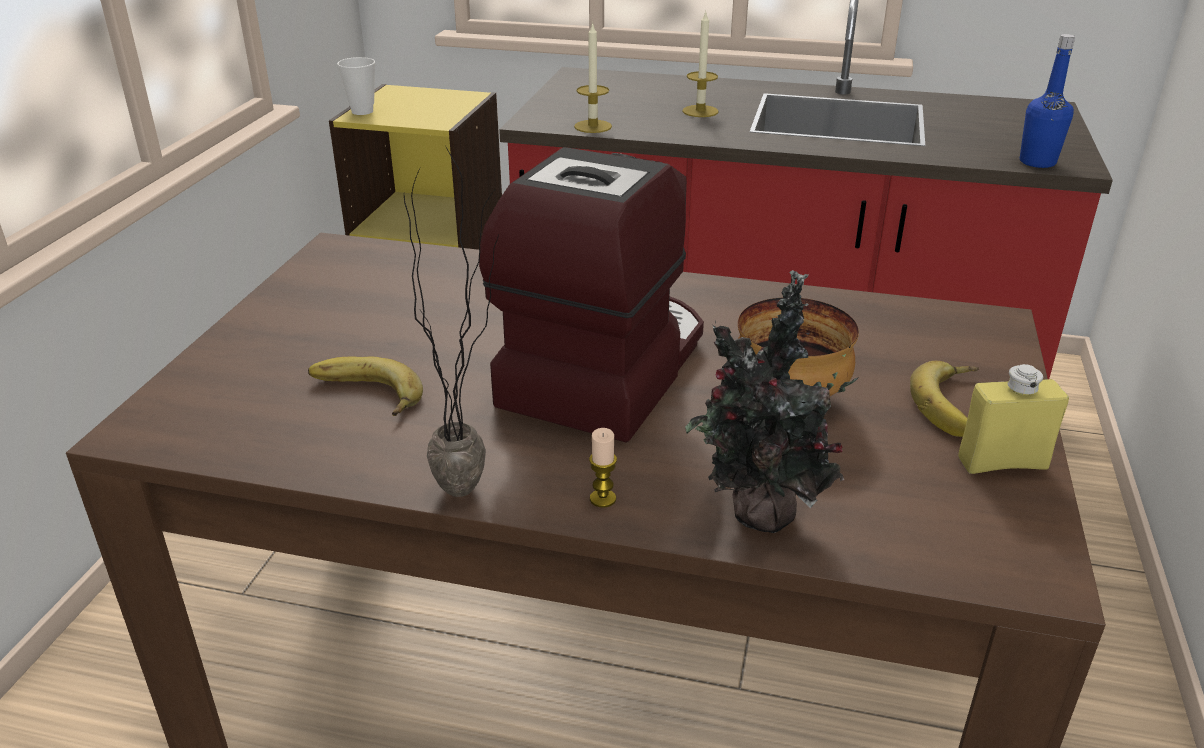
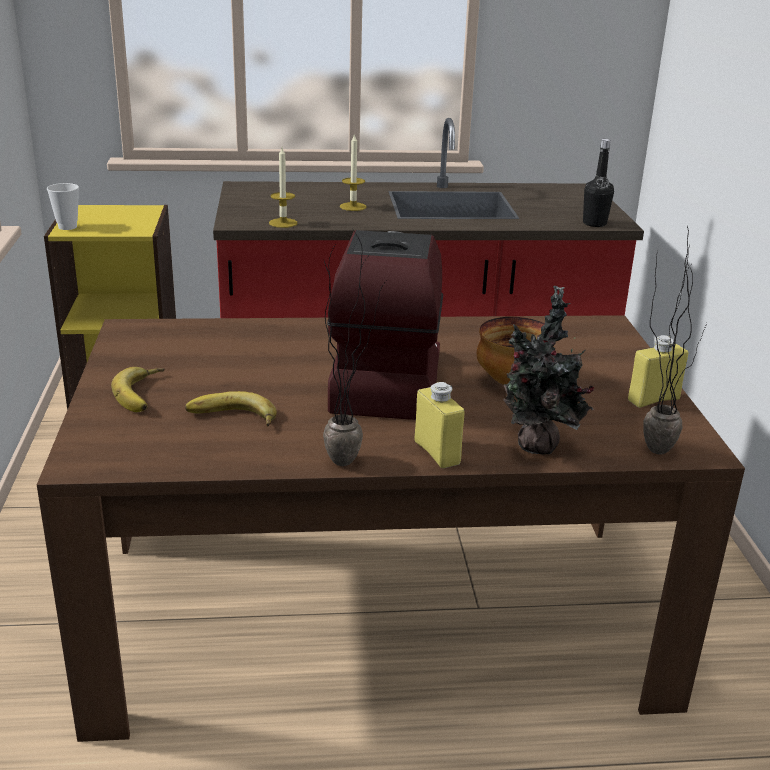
camera: 20 degrees left, 5 degrees down
candle [589,428,617,508] -> yellow bottle [414,382,464,468]
banana [910,361,979,437] -> banana moved to [111,367,164,412]
blue bottle [1020,34,1075,168] -> black bottle [583,139,614,227]
none -> potted plant [643,226,707,454]

